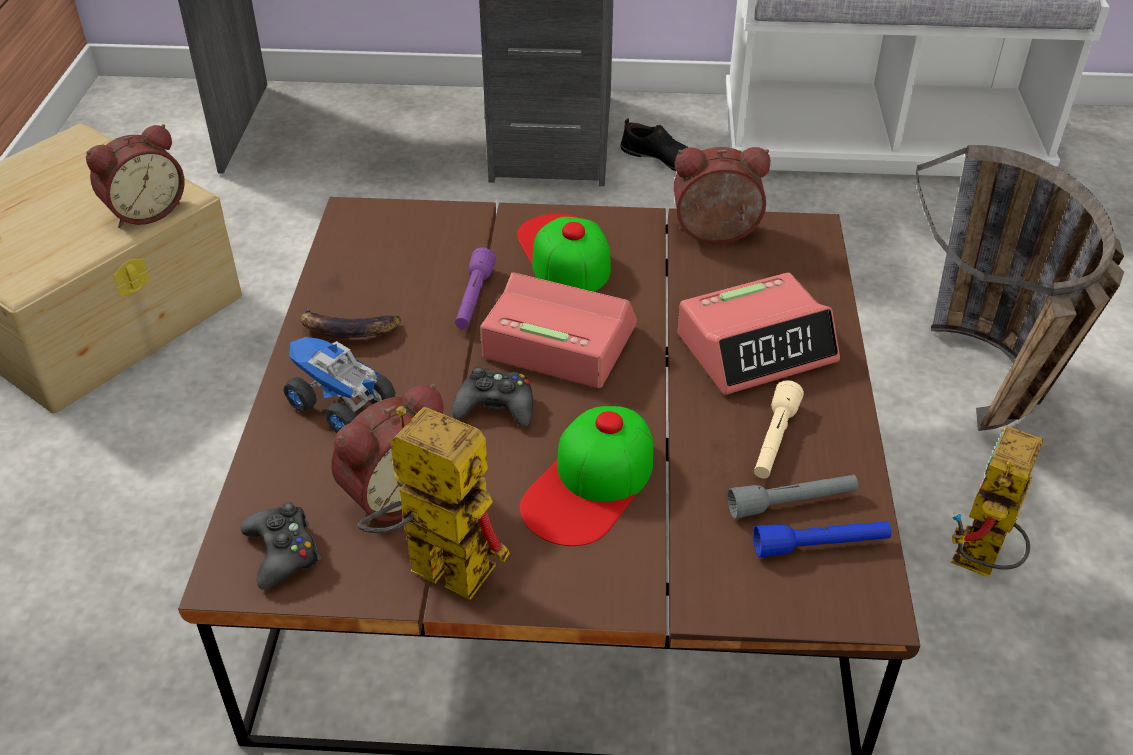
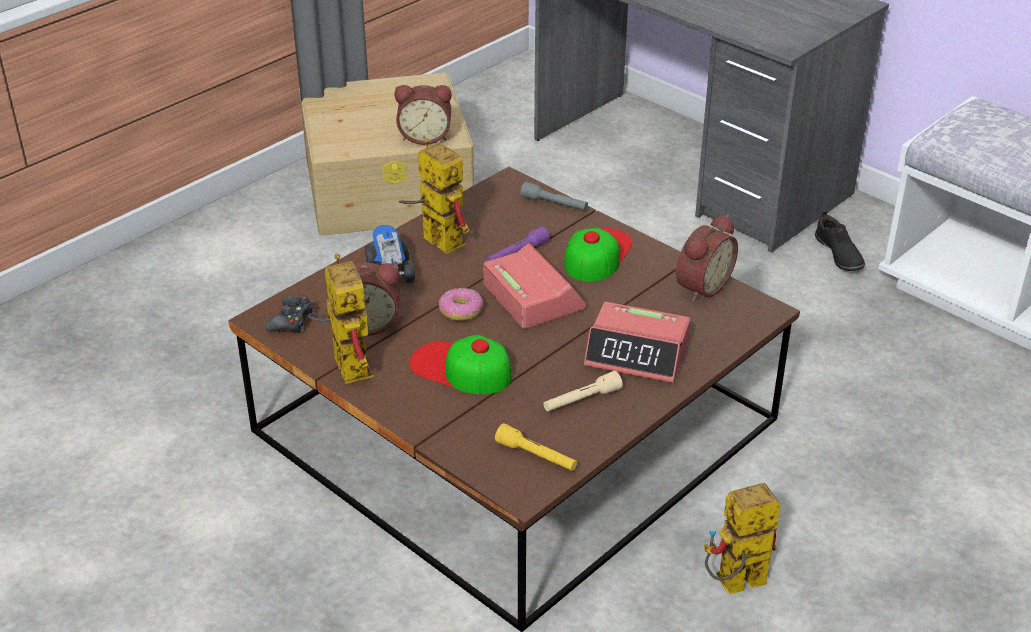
camera: 40 degrees right, 5 degrees down
banana [300,307,401,338] -> toy robot [399,138,470,254]
black game controller [452,366,533,427] -> donut [439,288,484,321]
cap [520,406,654,546] -> cap turned 45 degrees clockwise [410,335,512,394]
alarm clock [674,147,770,244] -> alarm clock turned 90 degrees clockwise [676,215,738,302]
grey flashlight [727,475,858,519] -> grey flashlight moved to [520,181,588,211]
blue flashlight [753,521,891,558] -> yellow flashlight [495,423,577,471]
basket [916,145,1124,431] -> none

